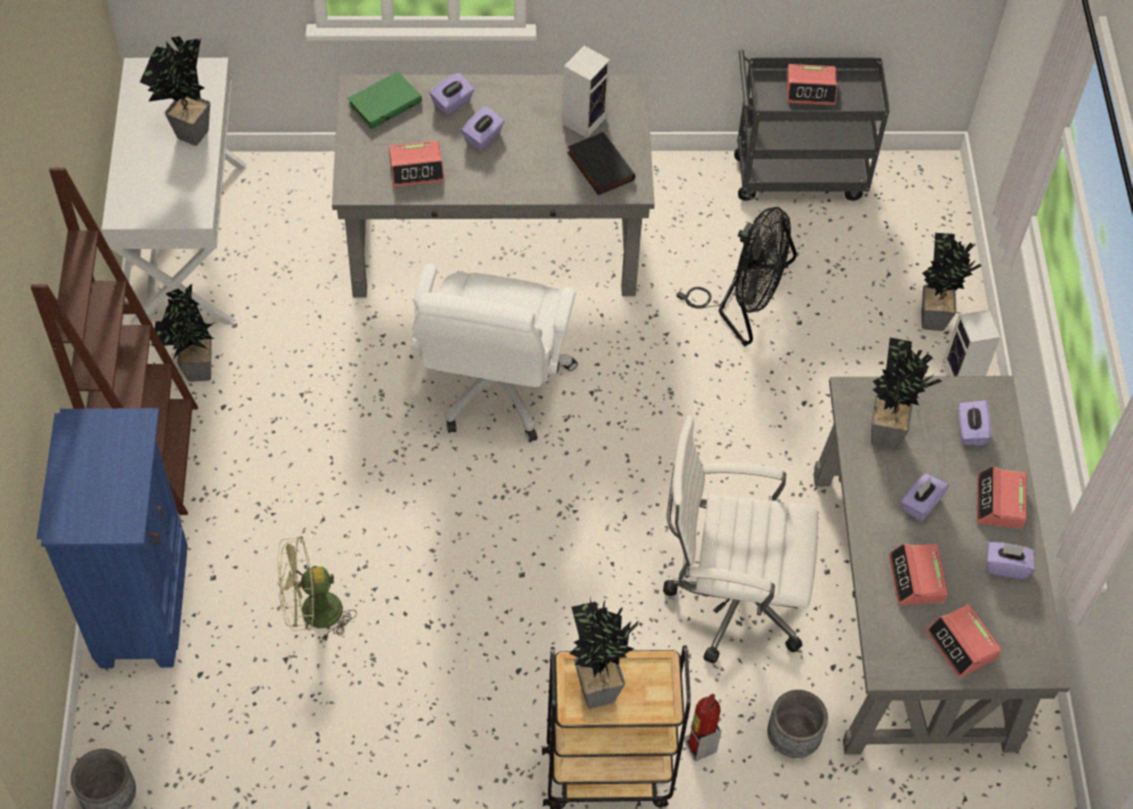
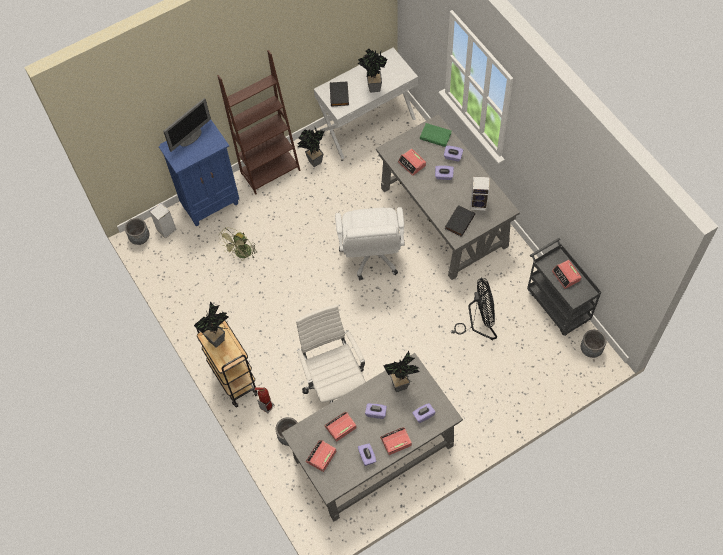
camera: 65 degrees right, 5 degrees up
green fan [277,536,357,642] -> green fan turned 105 degrees counterclockwise [218,227,257,261]
white office chair [411,263,578,442] -> white office chair turned 75 degrees counterclockwise [335,207,404,281]
black fan [676,207,797,347] -> black fan turned 90 degrees counterclockwise [451,277,497,340]
potted plant [922,231,981,331] -> none
speaker [943,310,1001,376] -> speaker moved to [150,203,177,238]
none -> monitor [163,98,211,152]
none -> black book [330,81,349,107]
none -> grey planter [581,330,607,358]

